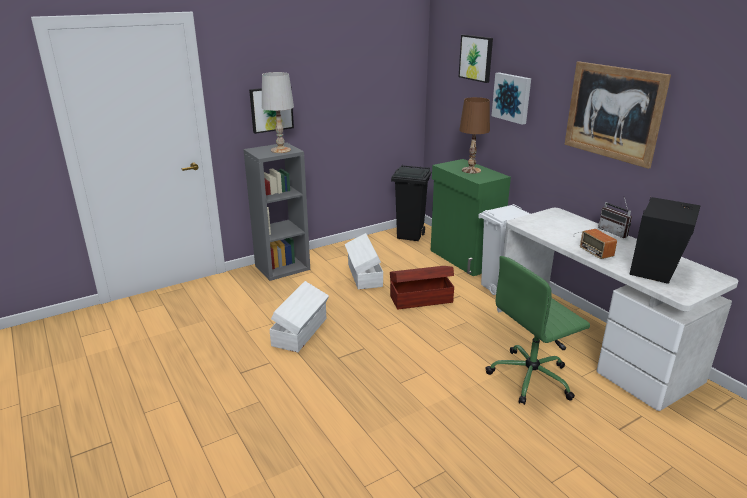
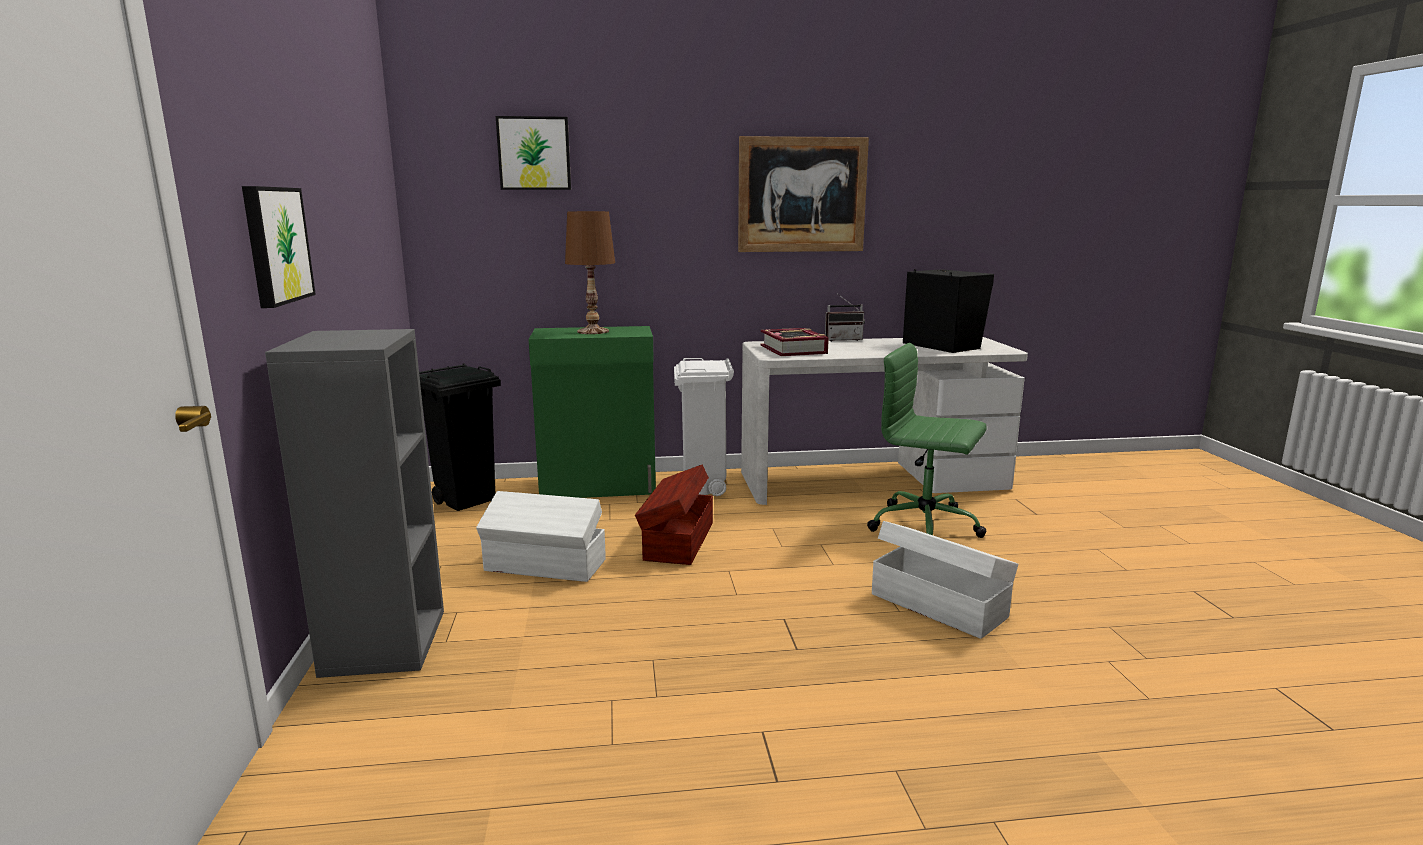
camera: 65 degrees left, 10 degrees down
white table lamp [262,72,294,153] -> none
white storage box [269,281,329,352] -> white storage box moved to [872,521,1018,639]
green office chair [485,256,590,405] -> green office chair turned 120 degrees clockwise [867,343,987,538]
picture [492,73,531,125] -> none
radio [573,229,617,259] -> none
none -> book [760,328,829,356]

